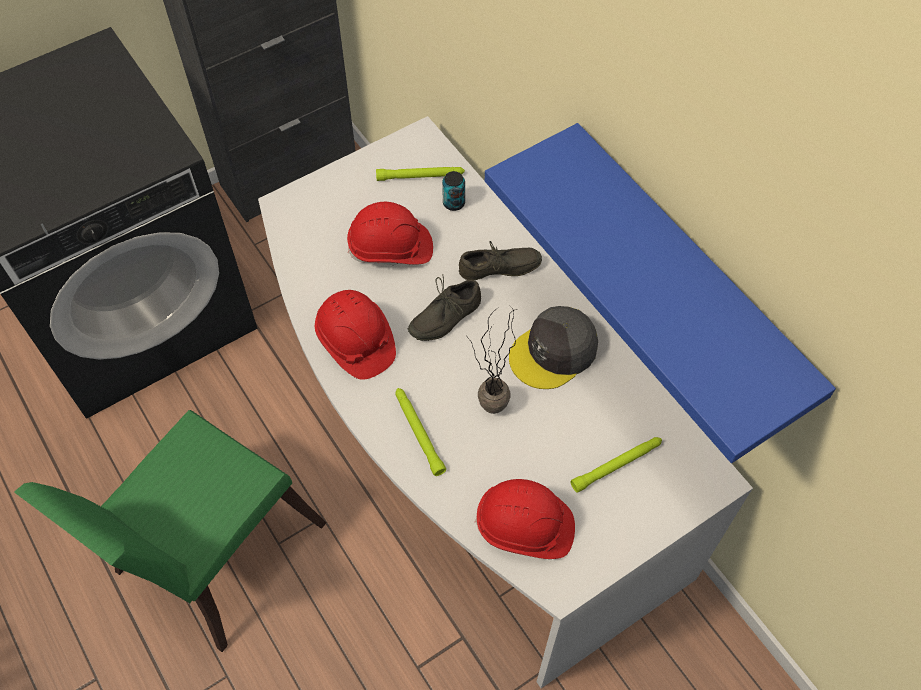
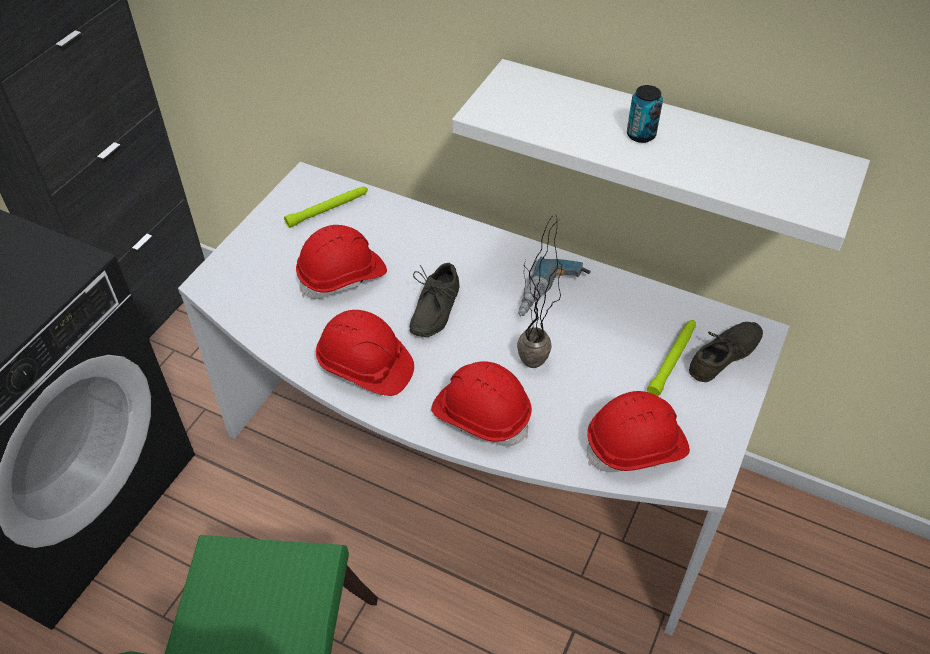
camera: 30 degrees left, 10 degrees down
green flashlight [396,388,446,476] -> red hard hat [431,361,532,446]
can [442,171,465,211] -> can moved to [627,85,663,143]
grey shoe [459,241,542,280] -> grey shoe moved to [689,322,763,382]
blue shelf [485,123,836,463] -> white shelf [452,59,870,251]
grey cap [509,306,598,389] -> power drill [518,256,591,316]

